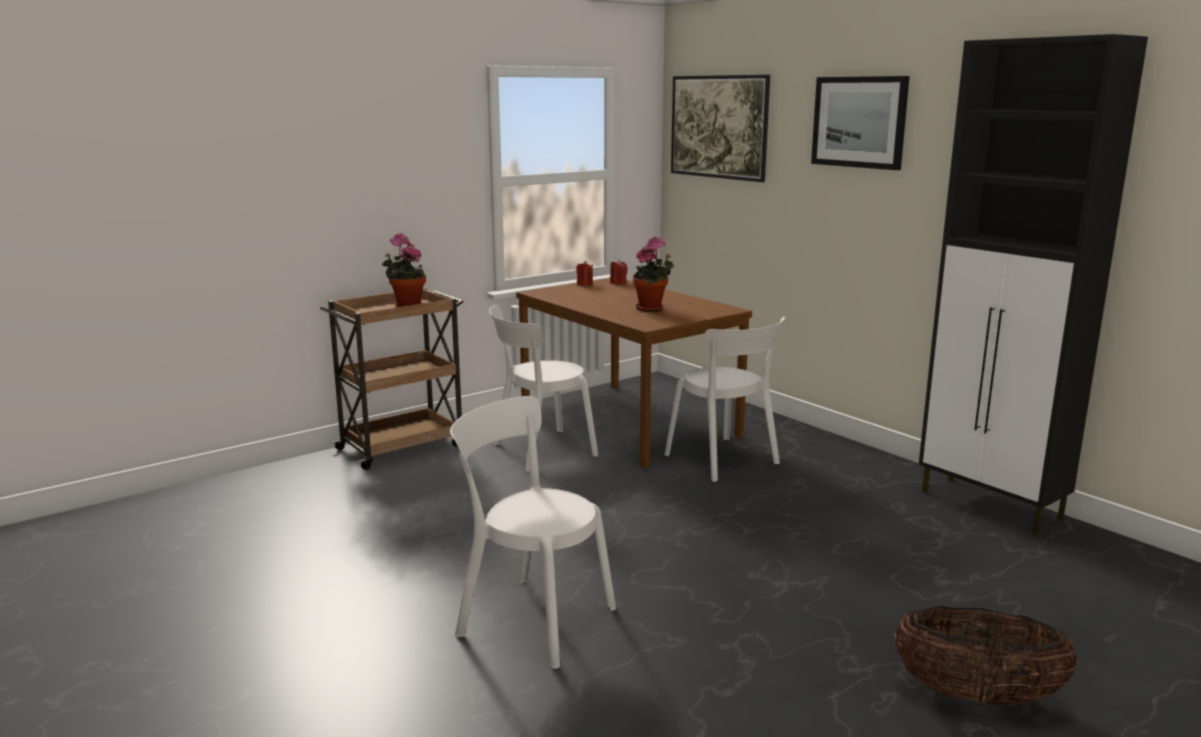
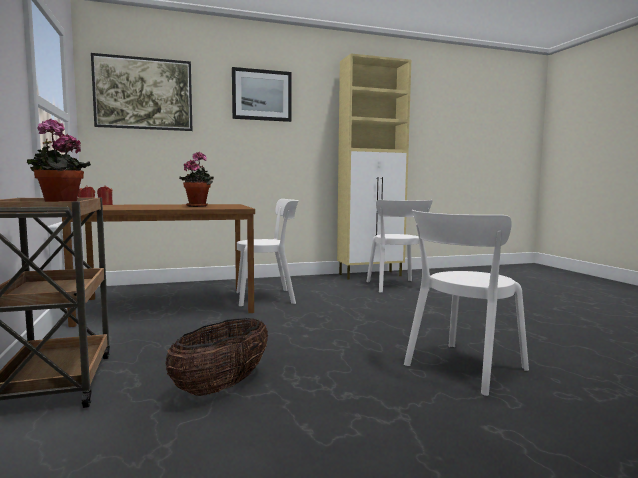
camera: 70 degrees left, 10 degrees down
white chair [489,305,598,472] -> white chair moved to [366,200,433,292]
basket [894,606,1078,706] -> basket moved to [165,318,268,396]
black cabinet [919,34,1148,535] -> beige cabinet [337,53,411,279]

